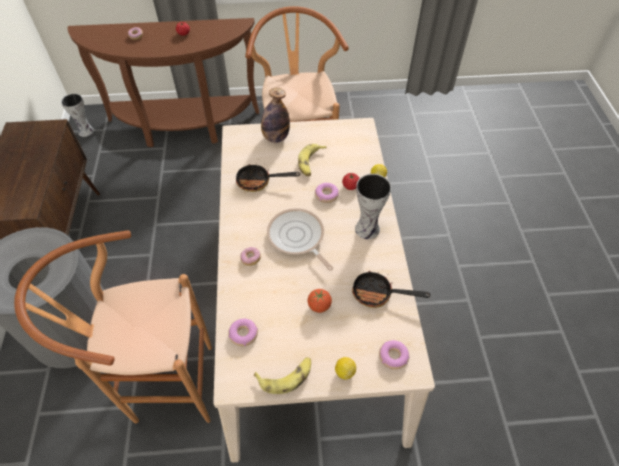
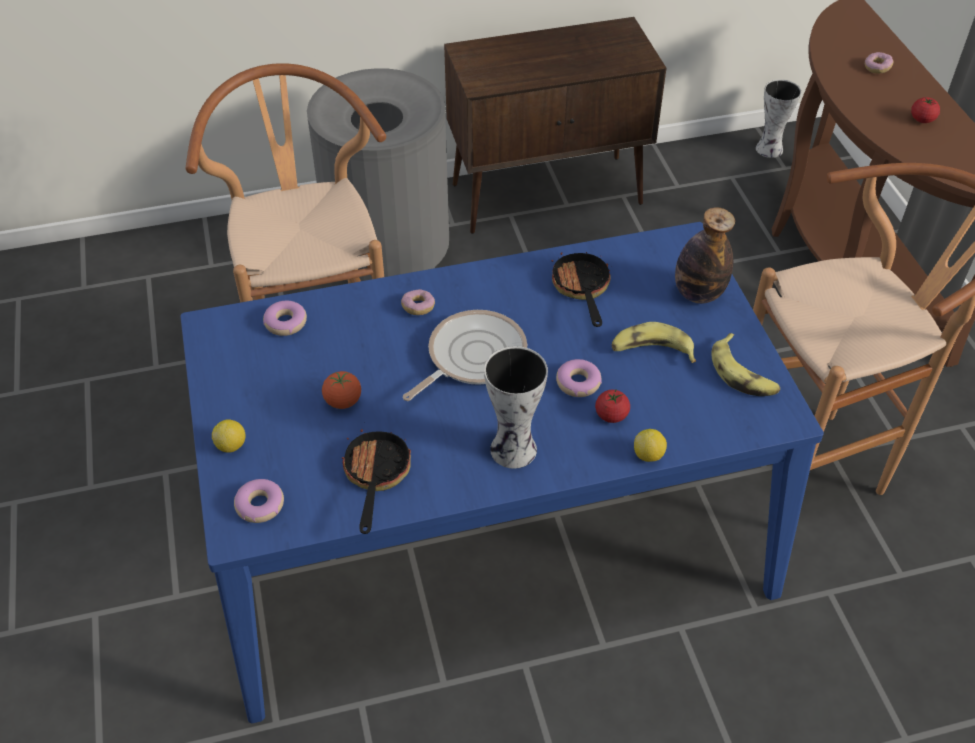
camera: 80 degrees right, 5 degrees down
beige dining table [213,118,435,463] -> blue dining table [180,222,824,723]
banana [254,357,311,394] -> banana moved to [711,333,780,396]

